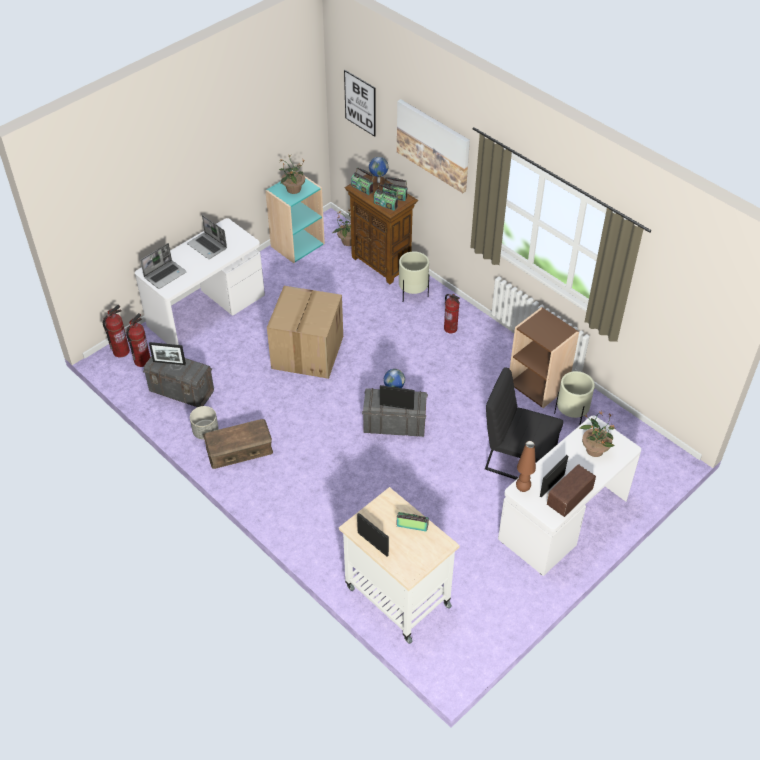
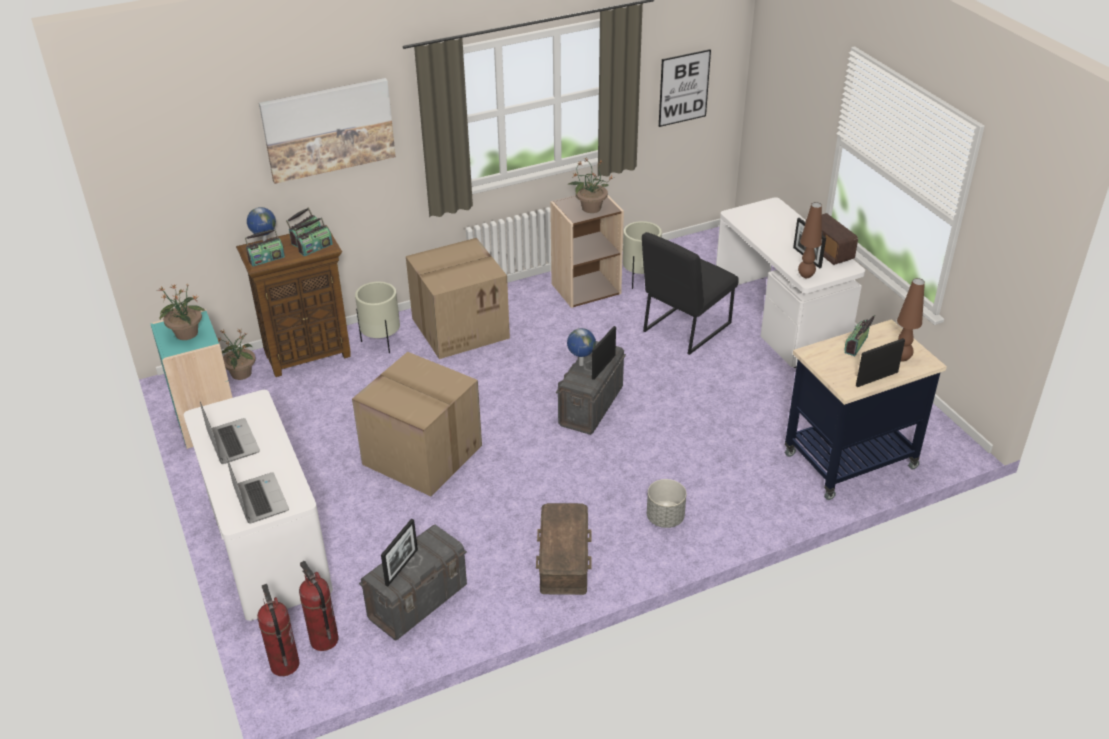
camera: 70 degrees left, 10 degrees down
laptop [187,215,227,259] -> laptop turned 90 degrees counterclockwise [200,402,260,464]
grey planter [190,406,219,440] -> grey planter moved to [647,479,686,528]
white cart [339,487,460,644] -> blue cart [785,319,947,500]
picture [344,70,376,137] -> picture moved to [659,49,711,127]
fire extinguisher [444,294,460,333] -> cardboard box [406,238,510,359]
potted plant [579,411,615,457] -> potted plant moved to [567,158,613,213]
none -> brown table lamp [897,278,925,362]

